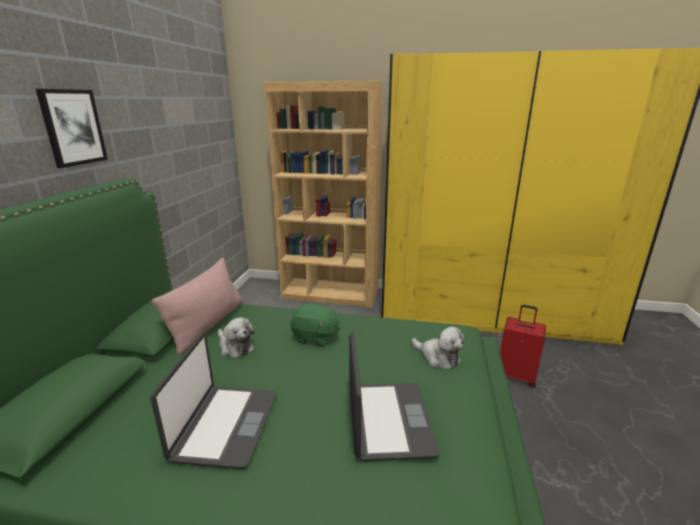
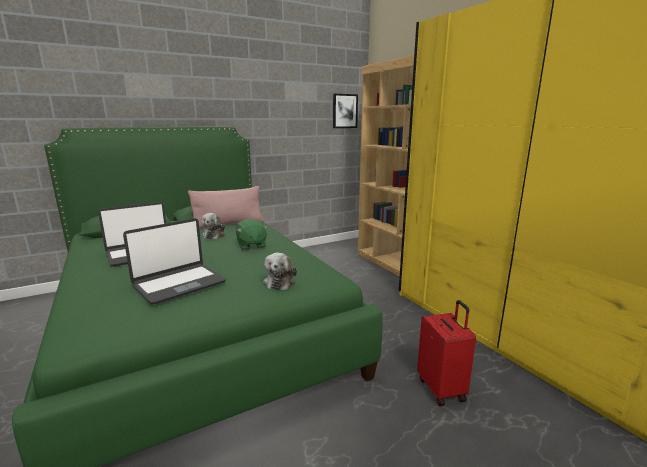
camera: 50 degrees right, 5 degrees down
picture [36,89,108,168] -> picture moved to [333,94,358,128]

